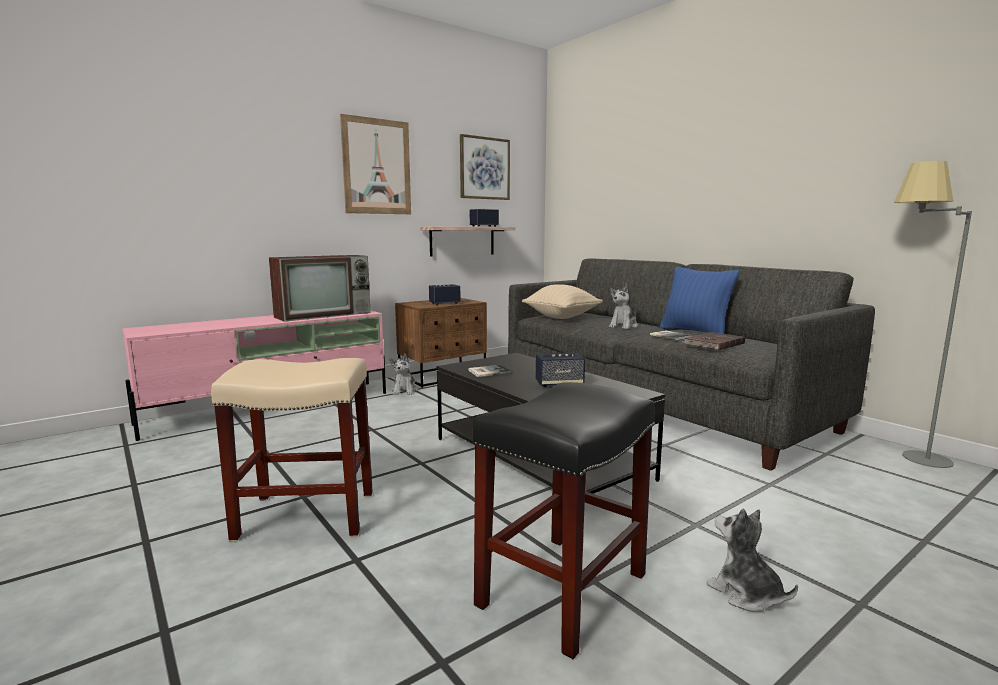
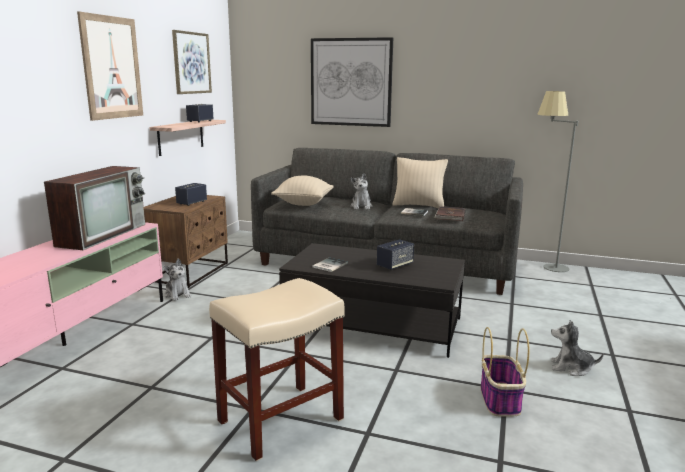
camera: 35 degrees left, 5 degrees up
black stool [473,382,655,659] -> basket [481,327,530,417]
blue pillow [660,267,739,334] -> beige pillow [393,157,448,208]
none -> picture [311,37,393,127]

